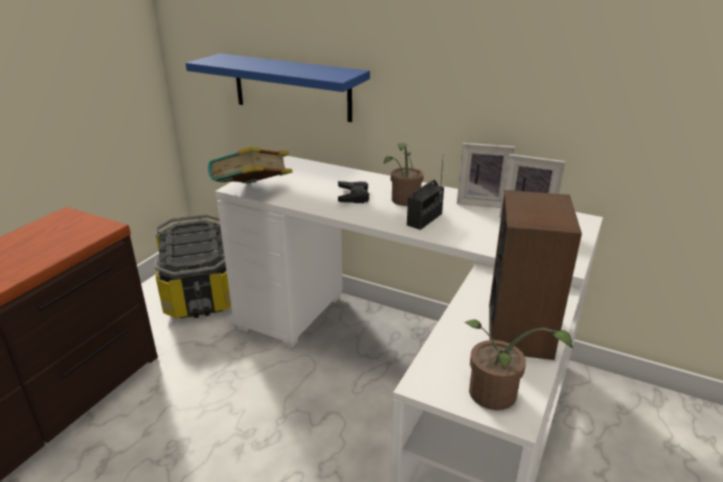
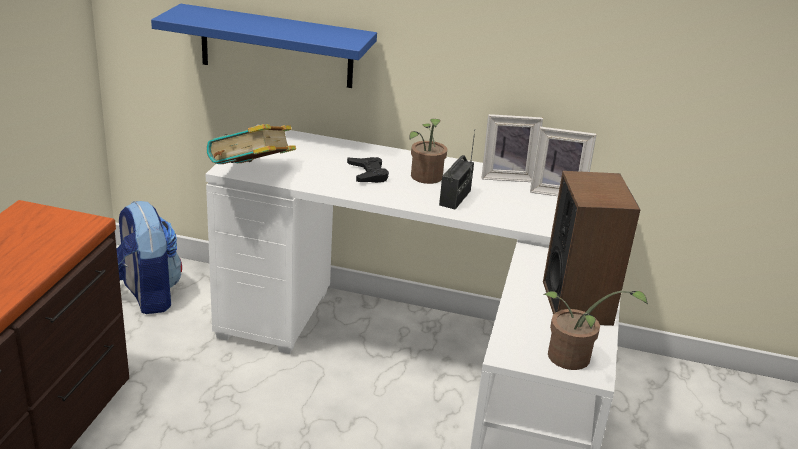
camera: 15 degrees left, 0 degrees up
storage box [155,214,231,318] -> backpack [117,201,182,314]

